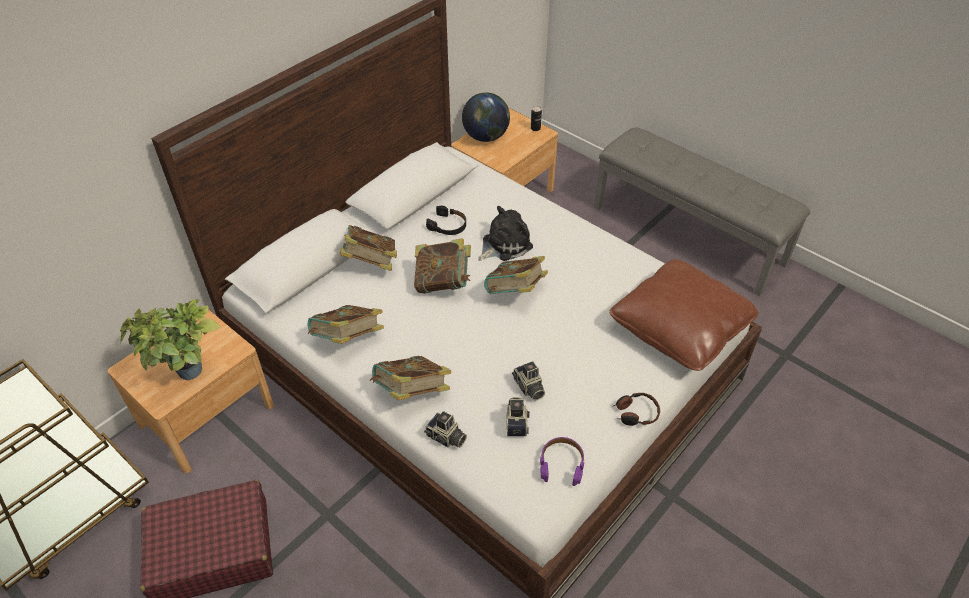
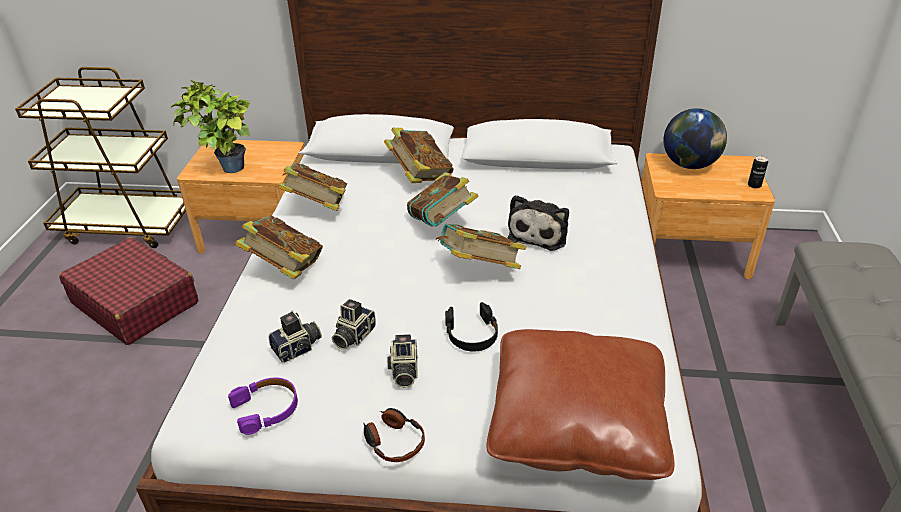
camera: 55 degrees right, 10 degrees down
camera [424,411,467,448] -> camera moved to [387,334,418,388]
black headphones [426,205,466,235] -> black headphones moved to [445,302,498,352]
plush toy [478,206,533,261] -> plush toy turned 90 degrees clockwise [507,195,569,251]

